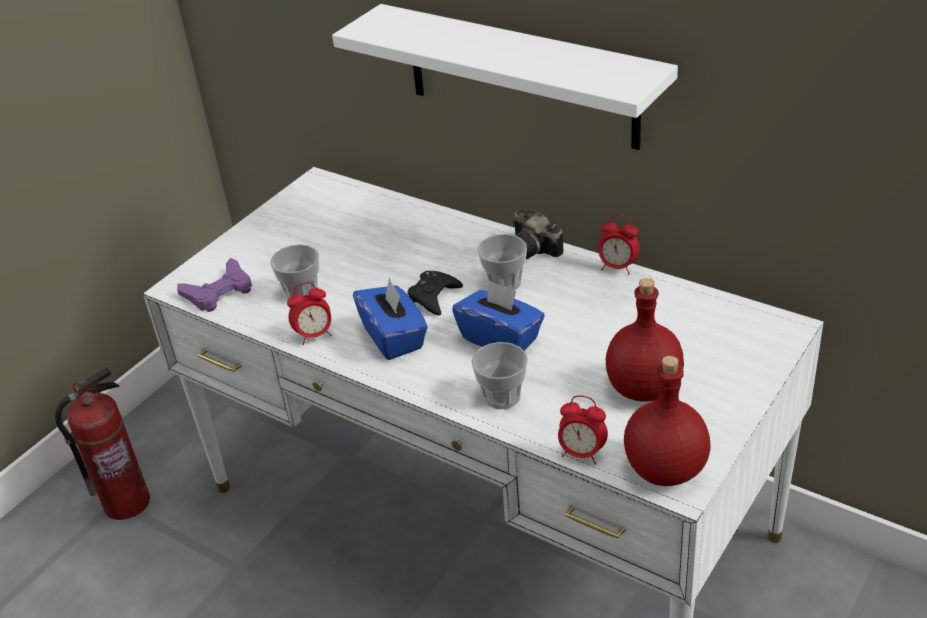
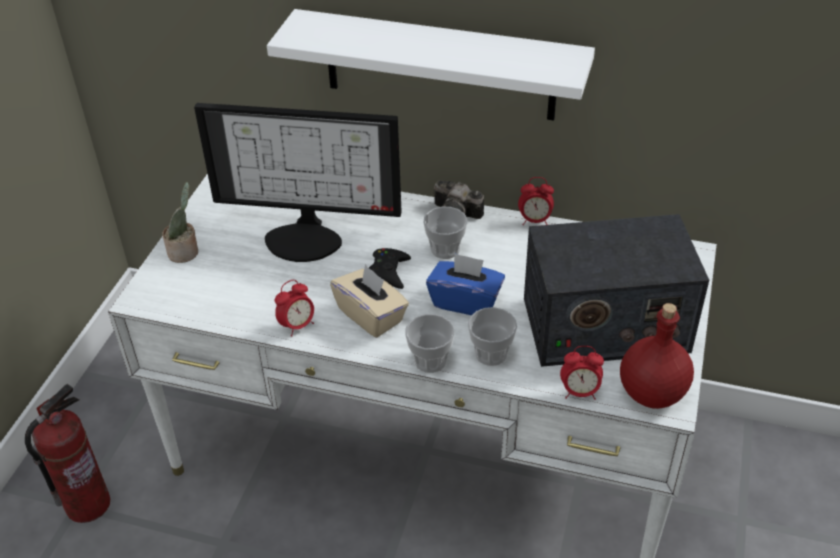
camera: 20 degrees left, 5 degrees up
purple game controller [177,258,252,312] -> none
cup [270,244,319,299] -> cup moved to [405,314,455,373]
blue tissue box [353,277,428,360] -> beige tissue box [330,264,409,338]
red bottle [606,278,684,402] -> radio [524,214,709,367]
none -> potted plant [162,182,198,263]
none -> monitor [194,103,402,262]

